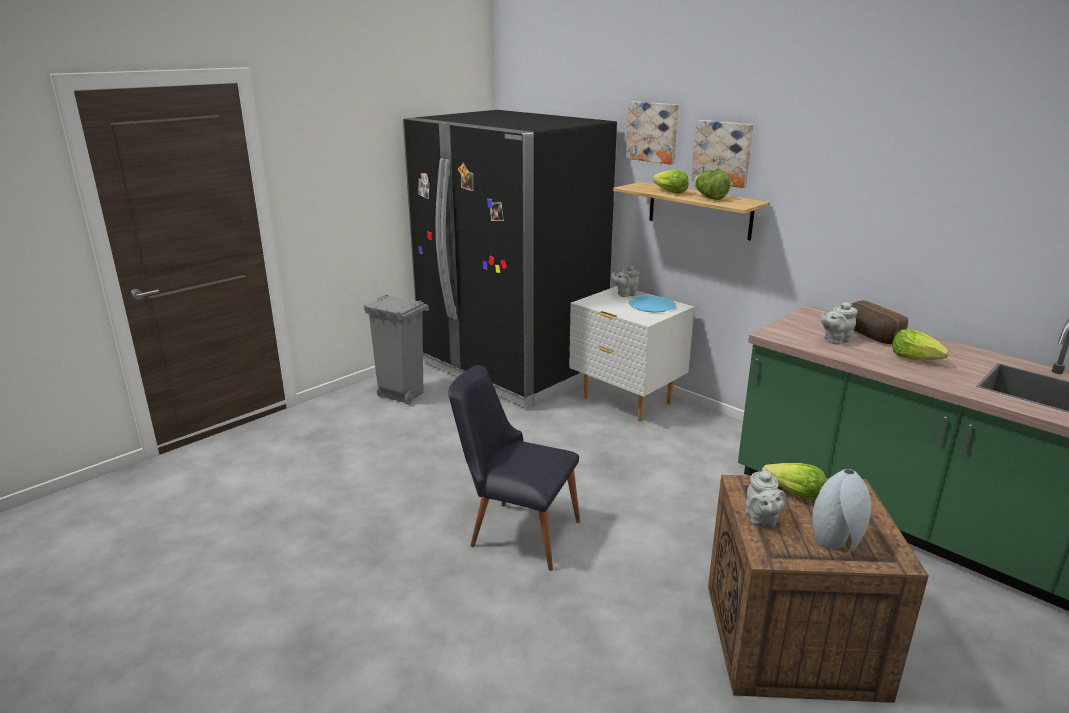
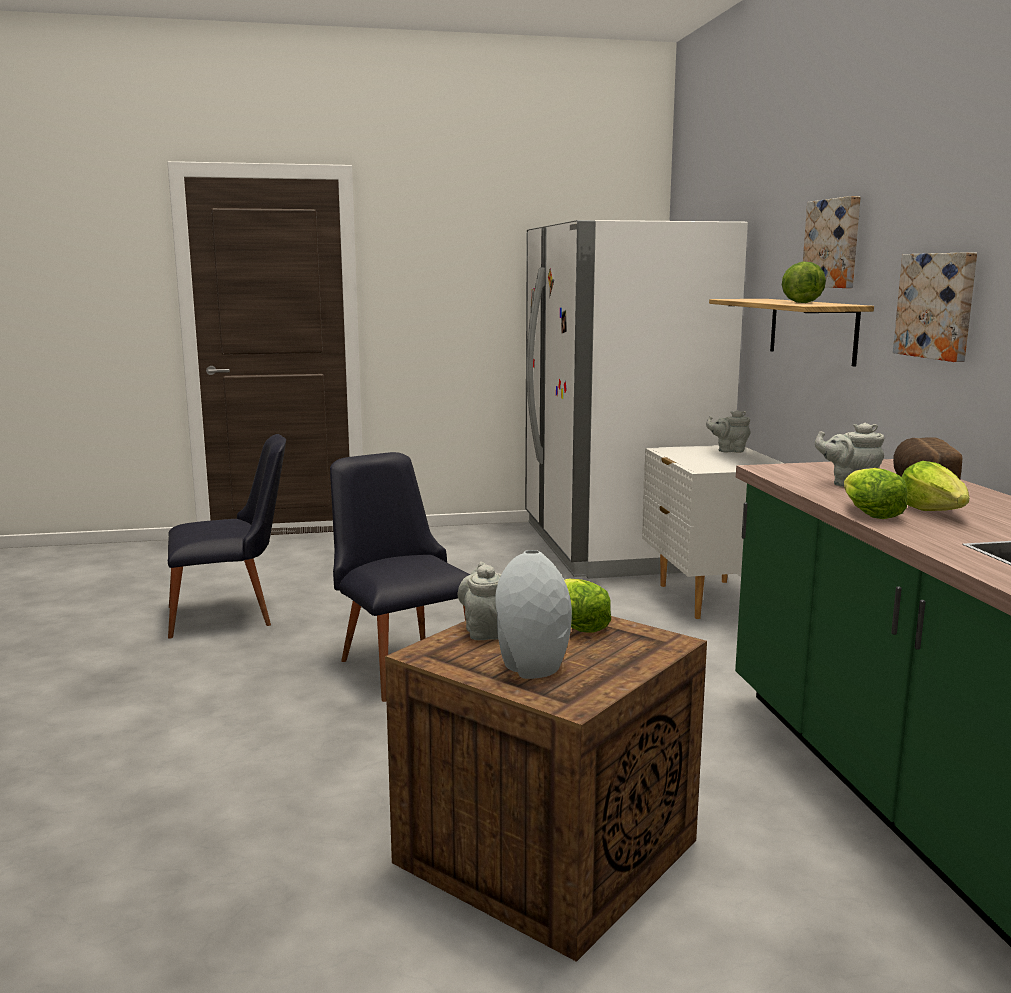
camera: 35 degrees right, 10 degrees down
grey trash can [364,294,429,404] -> none
black fridge [403,110,617,408] -> white fridge [525,220,748,579]
picture [626,101,679,165] -> picture moved to [893,252,977,362]
blue plate [629,296,676,312] -> none
lettuce [652,170,689,194] -> lettuce moved to [844,468,907,519]
grey teapot [745,468,786,528] -> grey teapot turned 135 degrees clockwise [458,562,501,640]
none -> black chair [168,434,286,638]

